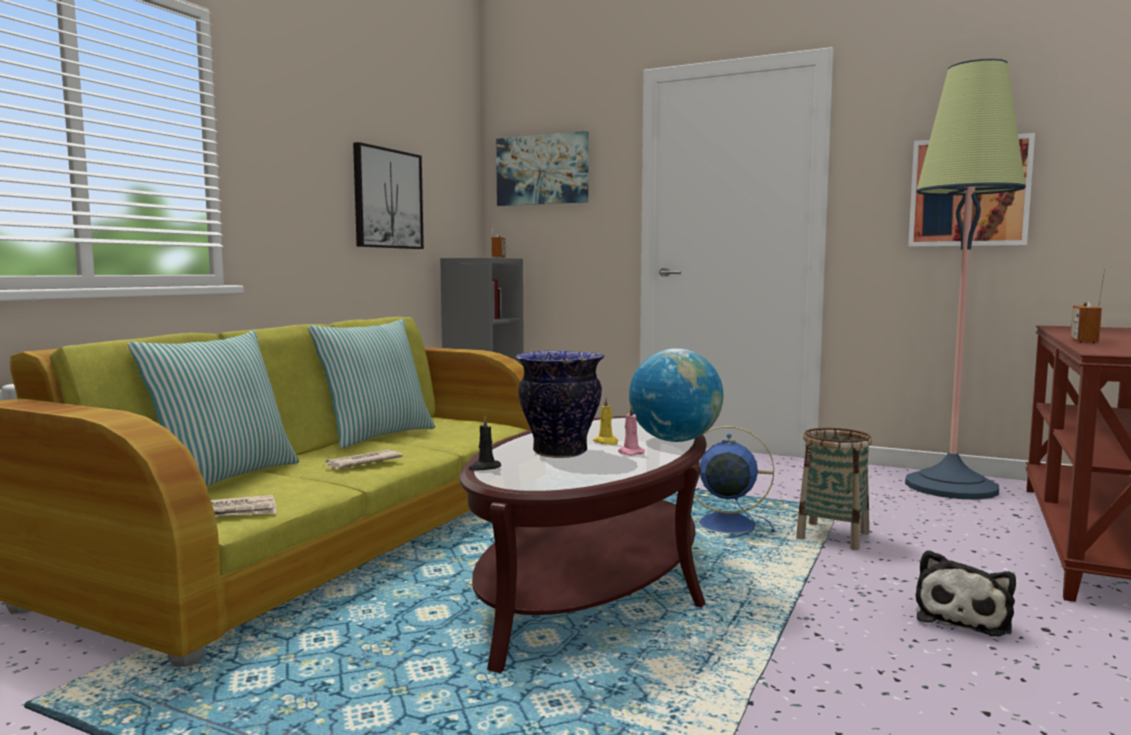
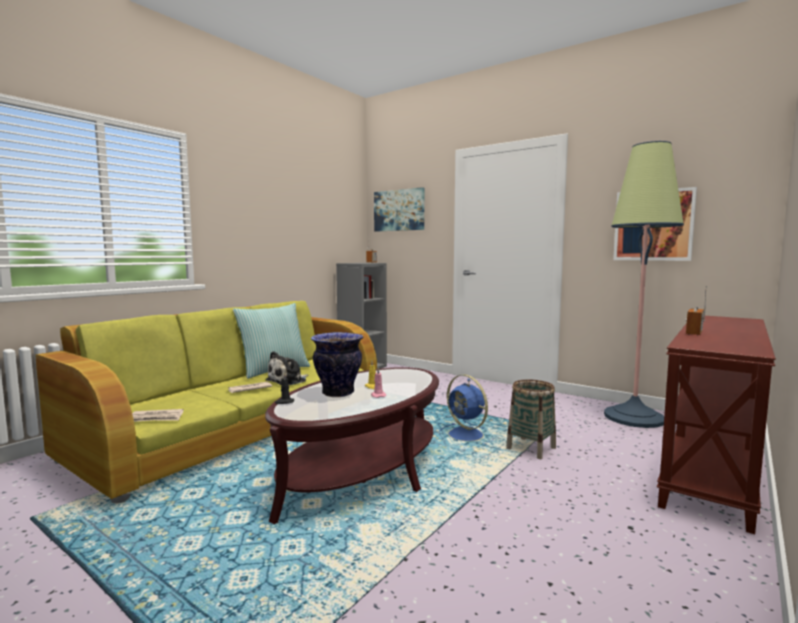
camera: 10 degrees right, 0 degrees up
pillow [127,330,299,486] -> none
picture [353,142,424,249] -> none
globe [629,348,723,442] -> none
blue fan [694,426,775,538] -> blue fan turned 150 degrees counterclockwise [439,375,495,444]
plush toy [916,550,1016,636] -> plush toy moved to [266,351,308,385]

